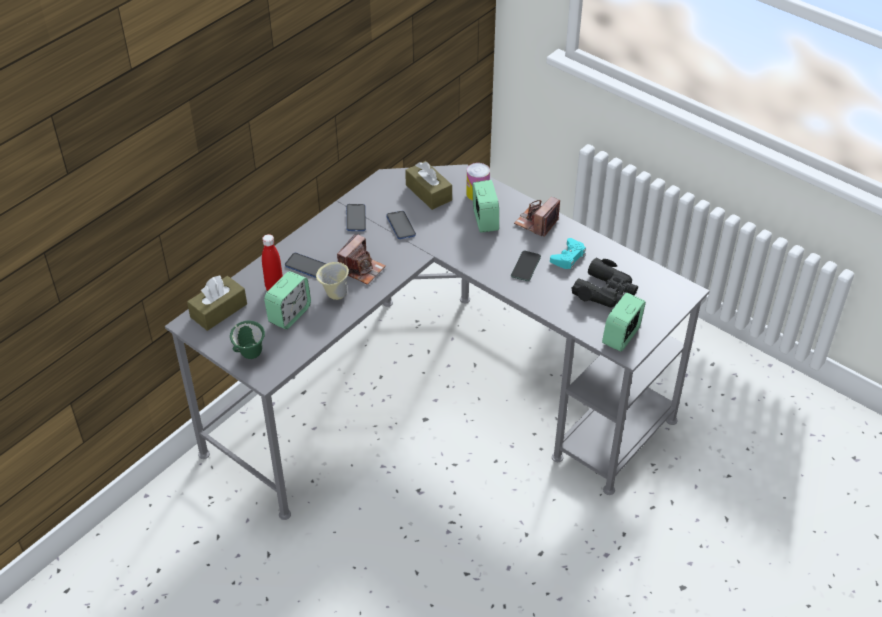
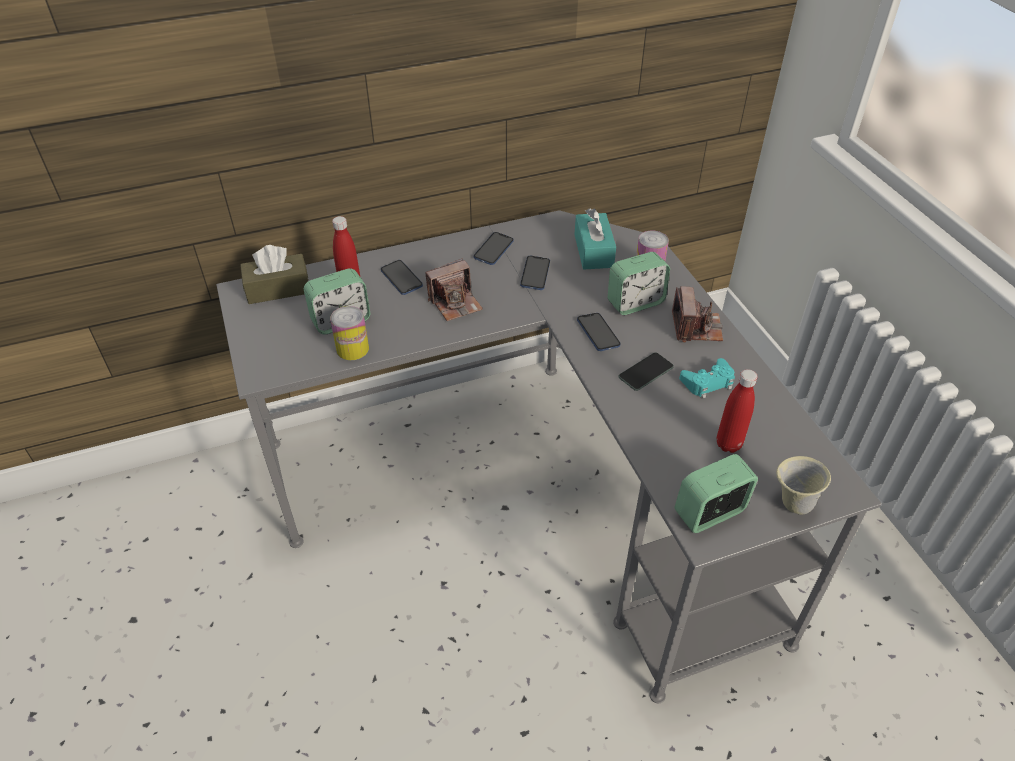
camera: 30 degrees right, 0 degrees up
green mug [230,321,265,359] -> none
beige mug [316,262,349,300] -> beige mug moved to [776,456,831,515]
brown tissue box [405,161,452,210] -> turquoise tissue box [574,208,616,269]
alarm clock [472,180,499,232] -> alarm clock turned 45 degrees clockwise [608,252,670,315]
camera [514,197,560,237] -> camera turned 120 degrees clockwise [672,286,723,343]
black binoculars [571,258,638,308] -> red bottle [717,369,758,453]
none -> can [330,306,369,360]
none -> phone [577,313,621,351]

